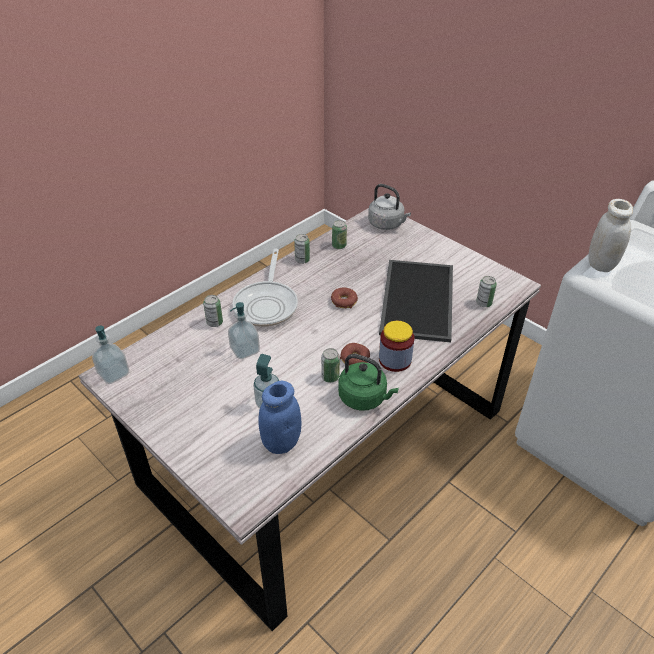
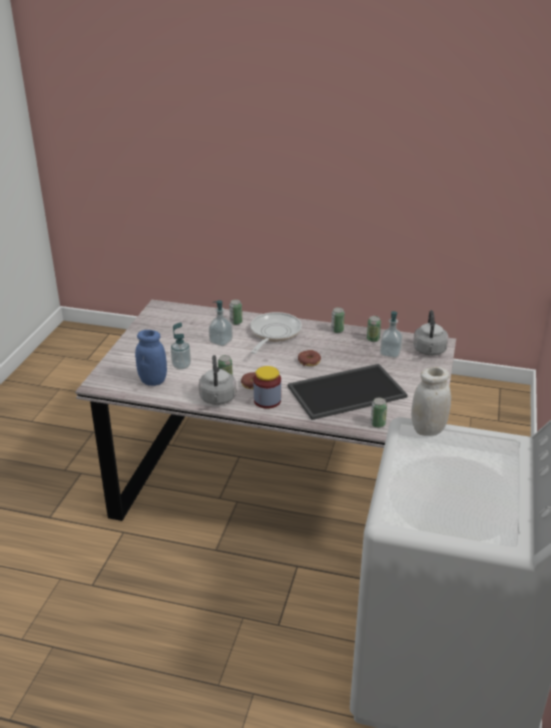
camera: 60 degrees right, 10 degrees down
soap dispenser [92,326,129,384] -> soap dispenser moved to [380,311,403,358]
frying pan [232,249,298,327] -> frying pan turned 135 degrees clockwise [250,312,302,354]
green kettle [338,354,399,411] -> grey kettle [199,355,236,405]

